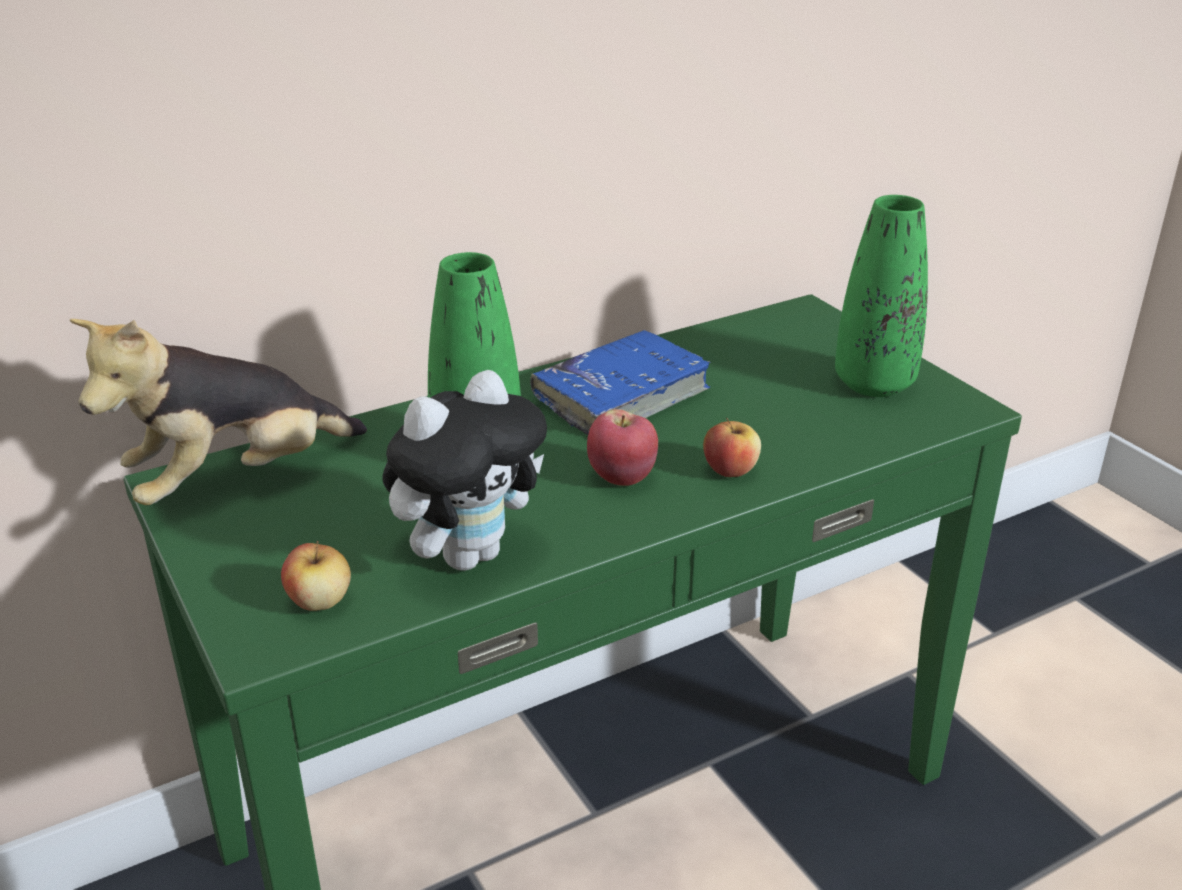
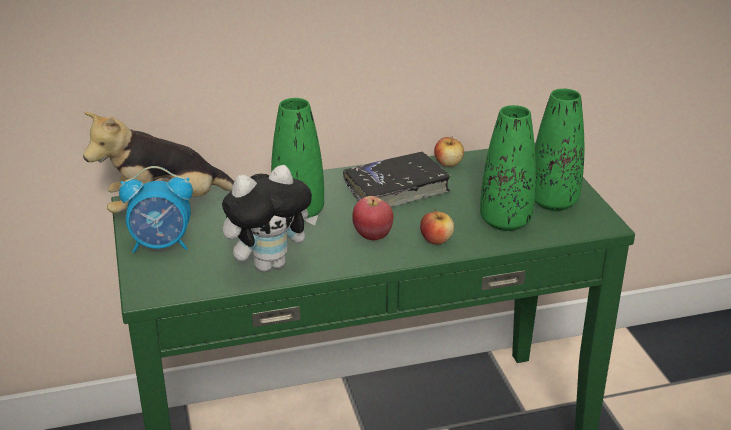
camera: 15 degrees right, 0 degrees up
apple [281,541,351,611] -> apple moved to [434,136,464,167]
blue book [530,330,711,435] -> black book [343,151,450,207]
none -> alarm clock [119,166,193,253]
none -> green vase [480,105,536,231]

